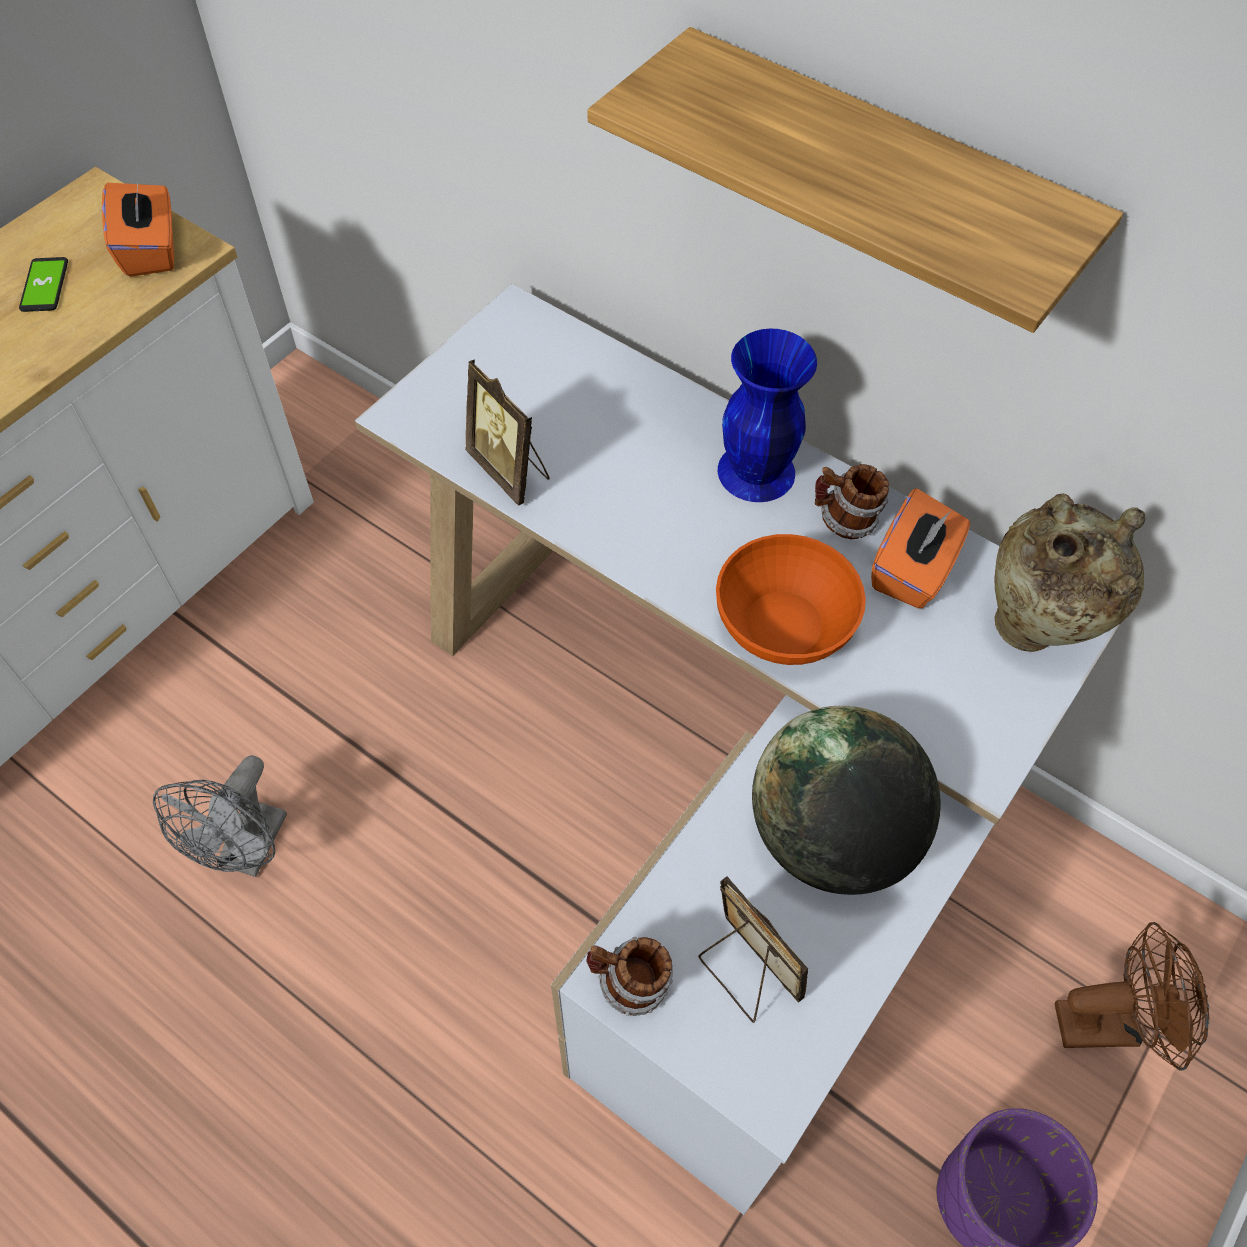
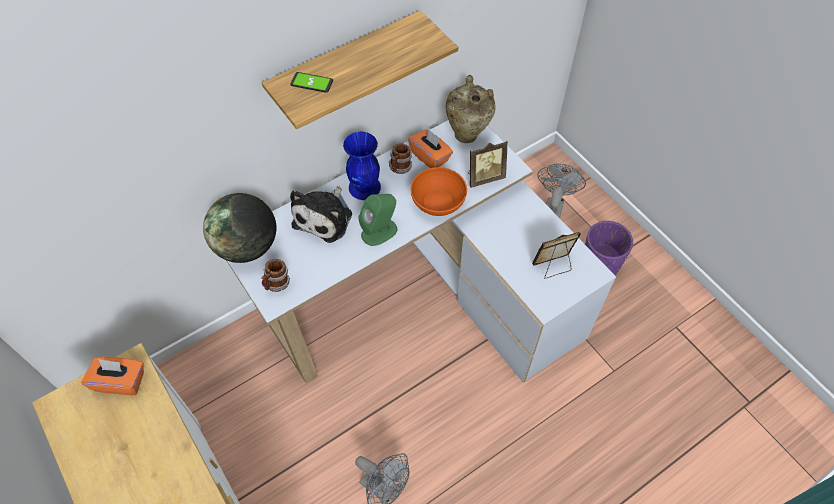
camera: 70 degrees left, 0 degrees up
phone [19,257,68,312] -> phone moved to [290,72,333,93]
picture frame [465,359,550,506] -> picture frame moved to [468,141,508,188]
mug [586,937,673,1016] -> mug moved to [261,259,290,292]
globe [752,706,940,895] -> globe moved to [203,193,276,263]
brown fan [1055,922,1210,1071] -> grey fan [537,164,586,218]
none -> plush toy [290,186,352,243]
none -> green speaker [358,194,397,246]

